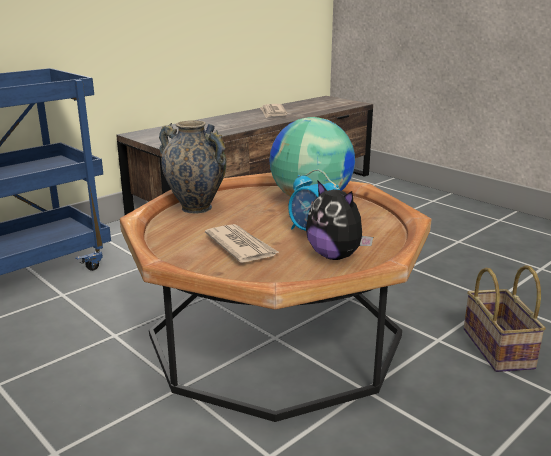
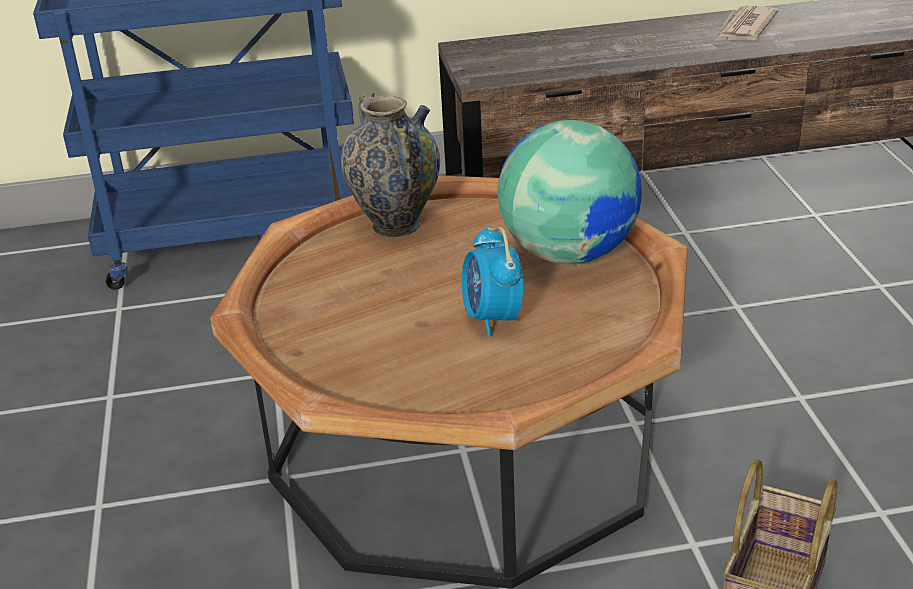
camera: 35 degrees right, 10 degrees up
newspaper [205,224,280,263] -> none
plush toy [306,180,373,260] -> none

